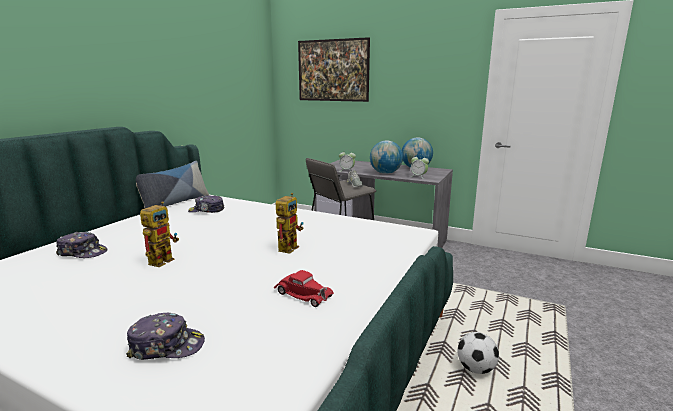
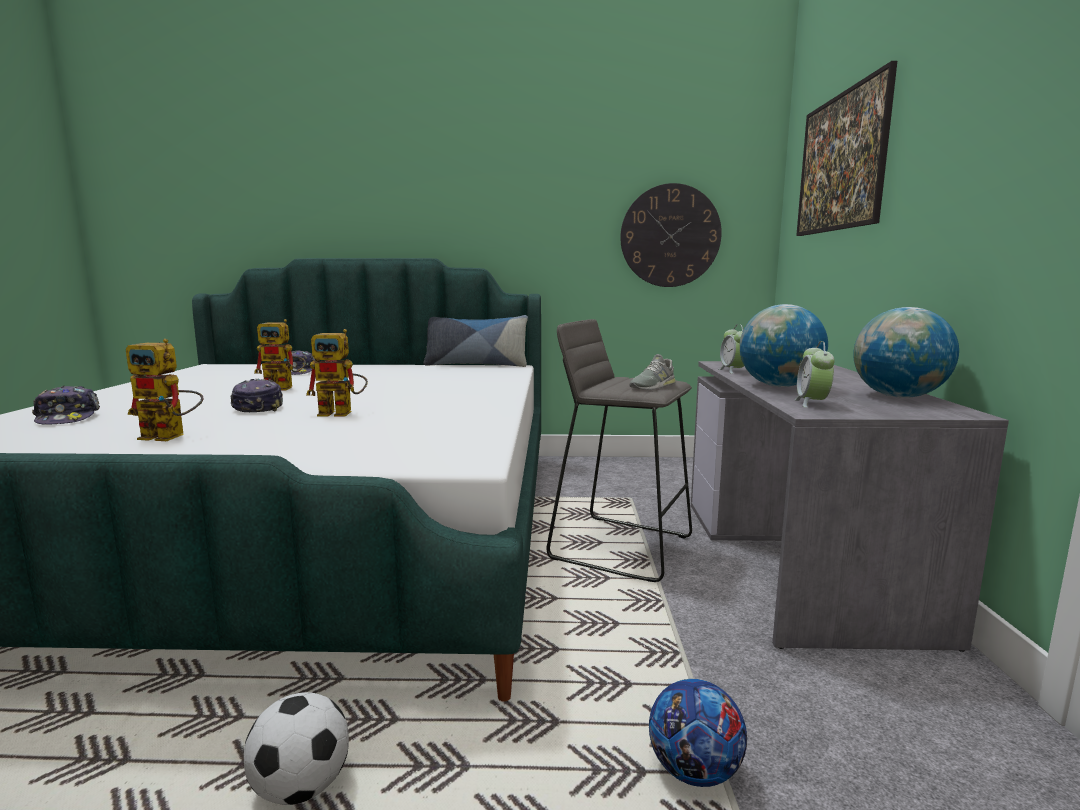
camera: 65 degrees right, 5 degrees down
cap [188,195,224,213] -> cap moved to [230,379,283,412]
red toy car [274,270,334,307] -> toy robot [126,339,203,441]
none -> wall clock [620,183,722,287]
none -> football [649,679,747,787]

